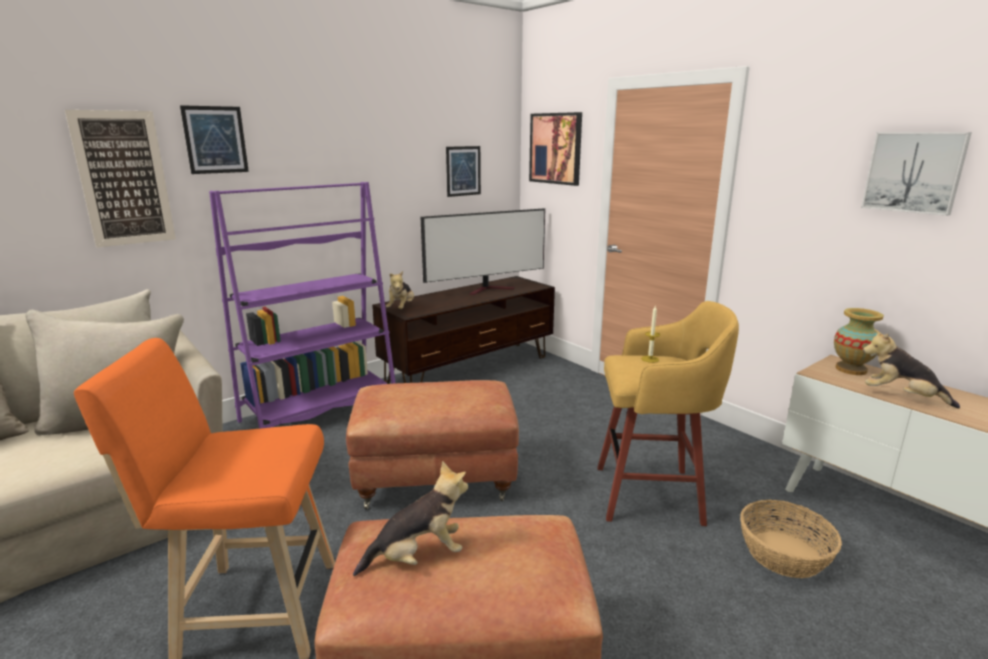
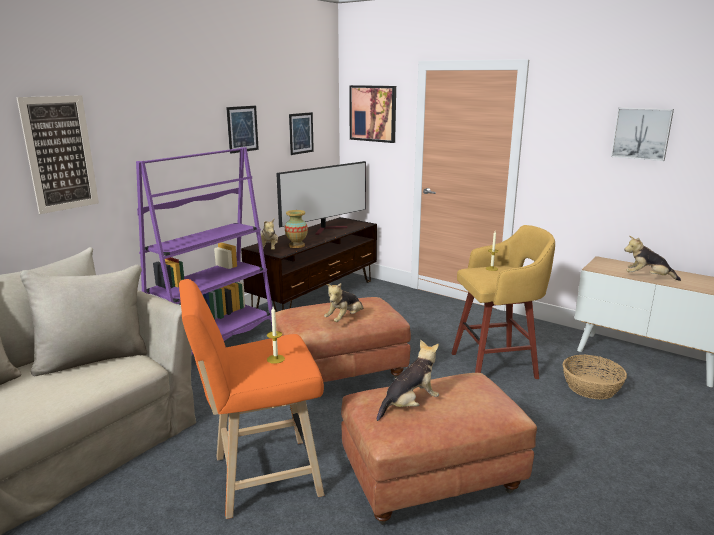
camera: 15 degrees left, 0 degrees up
picture [180,105,249,174] -> picture moved to [226,106,259,154]
vase [834,308,884,375] -> vase moved to [285,210,308,248]
none -> candle [267,307,285,364]
none -> plush toy [324,283,364,322]

